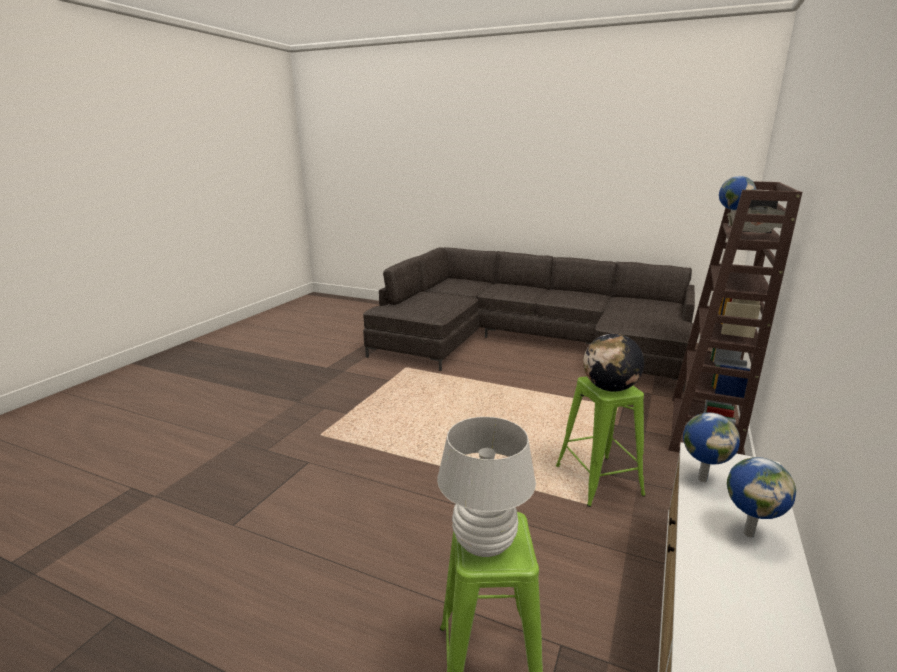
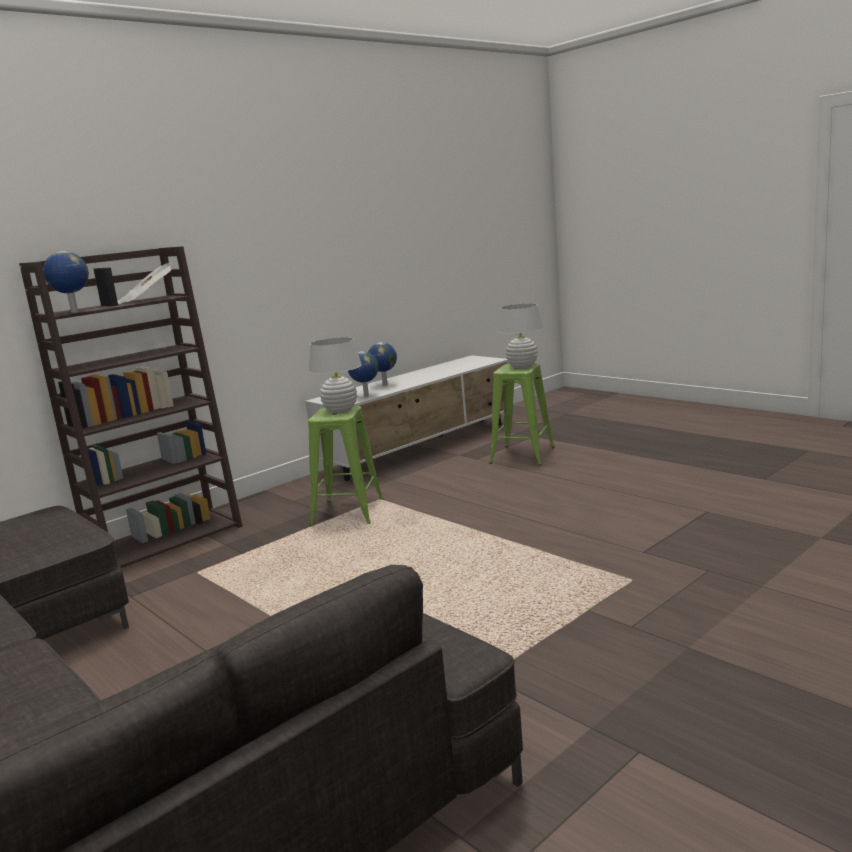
camera: 155 degrees left, 5 degrees down
globe [583,334,644,392] -> white table lamp [309,337,362,413]

